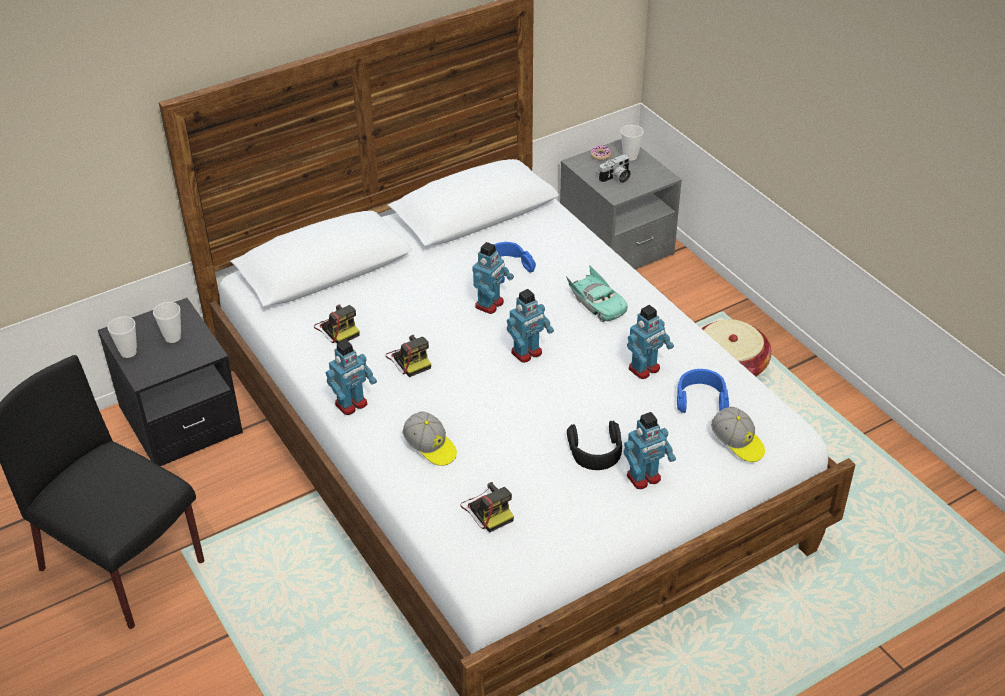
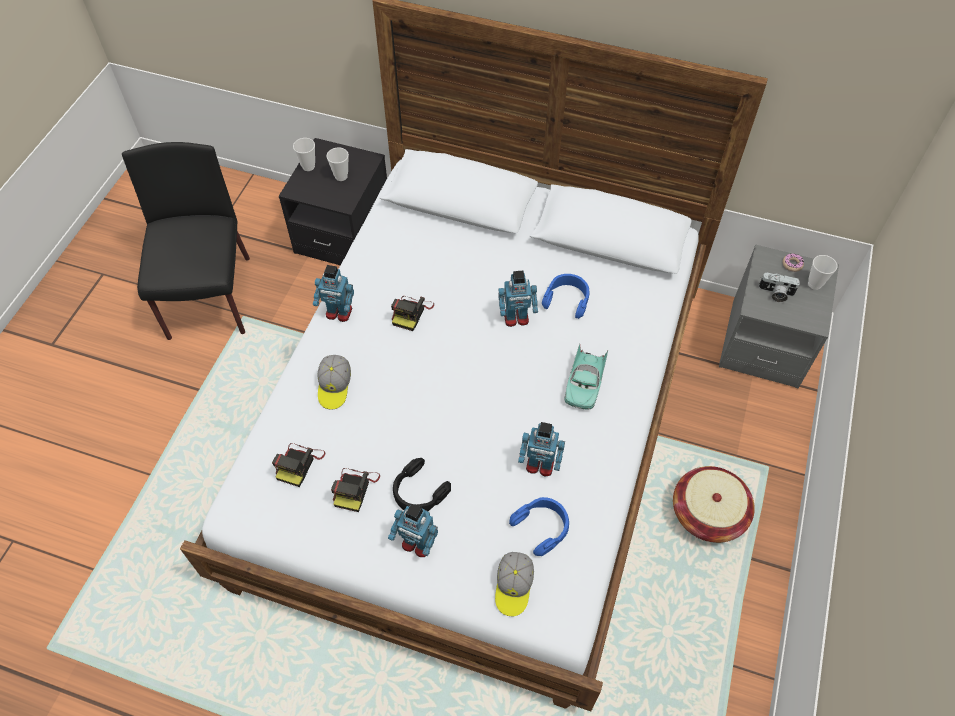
camera: 50 degrees right, 15 degrees up
camera [314,304,359,344] -> camera moved to [331,468,380,512]
toy robot [507,289,554,363] -> none

